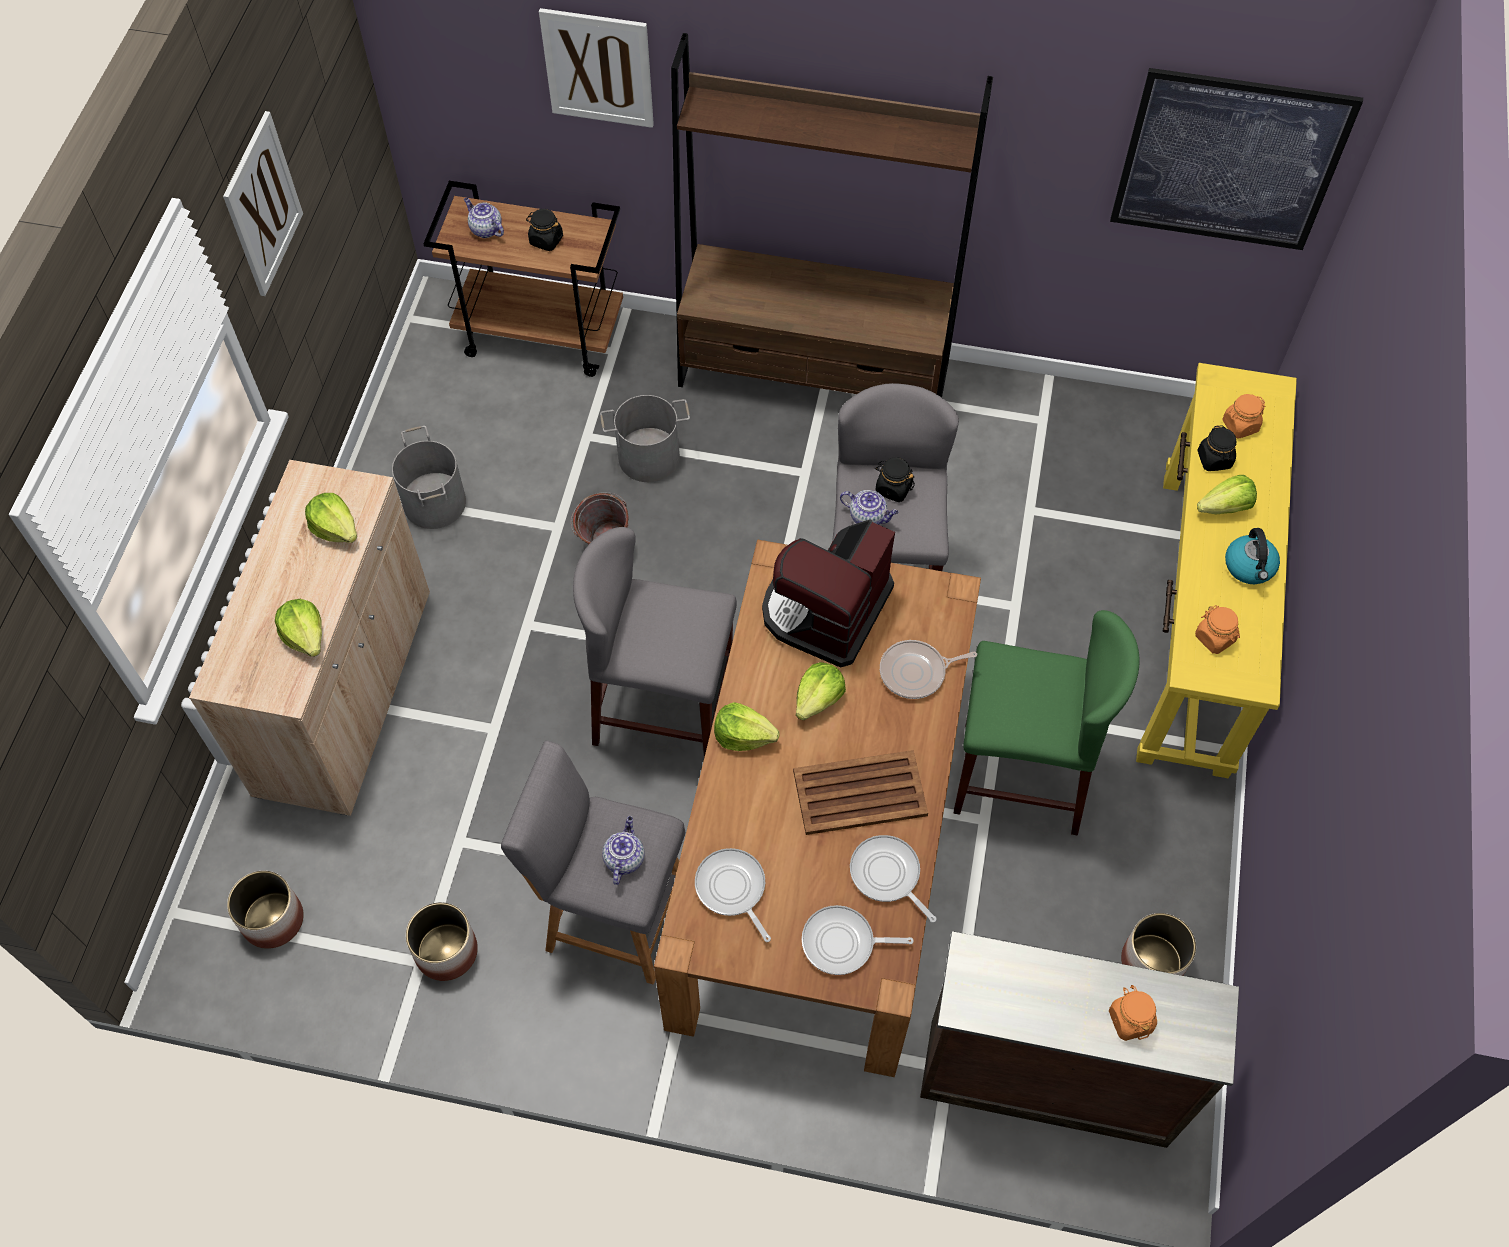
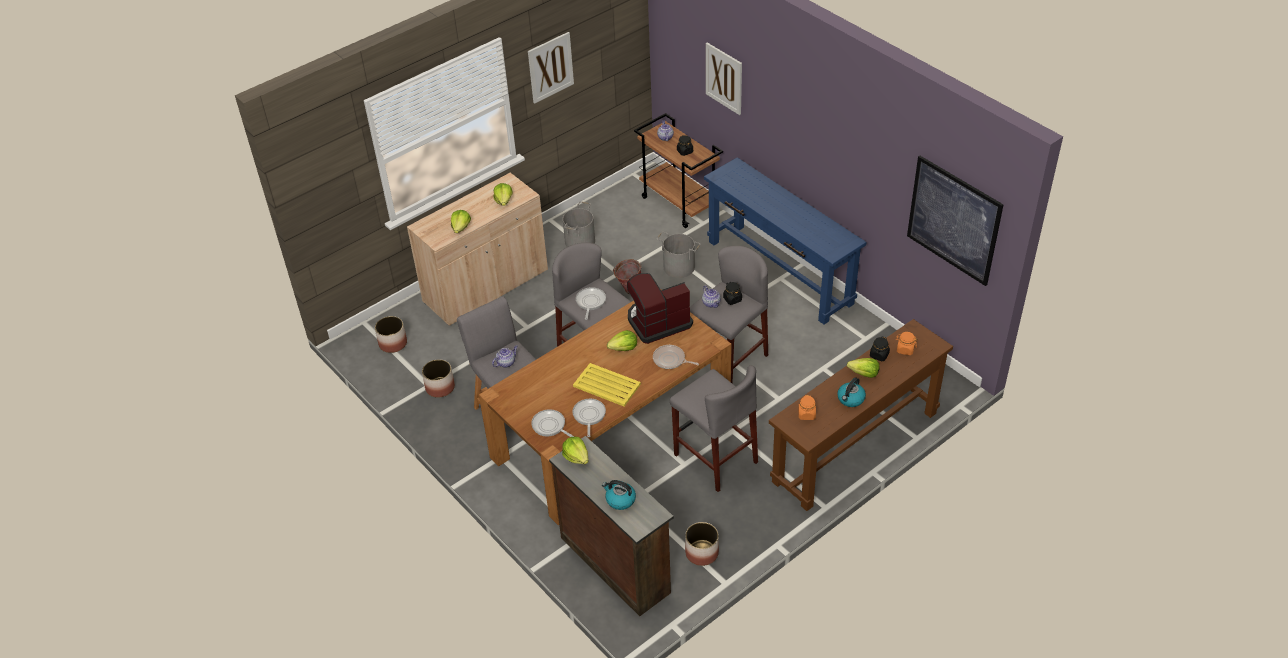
camera: 40 degrees right, 15 degrees down
brown bookcase [671,33,993,397] -> blue console table [704,157,867,324]
frying pan [695,848,771,942] -> frying pan moved to [576,287,606,320]
lettuce [714,702,780,751] -> lettuce moved to [562,437,589,464]
brown tray [793,750,928,835] -> yellow tray [573,363,641,407]
green stool [954,610,1140,836] -> grey stool [670,365,758,492]
orange jar [1109,985,1157,1041] -> kettle [602,480,636,510]
yellow console table [1136,363,1297,778] -> brown console table [769,319,953,511]

